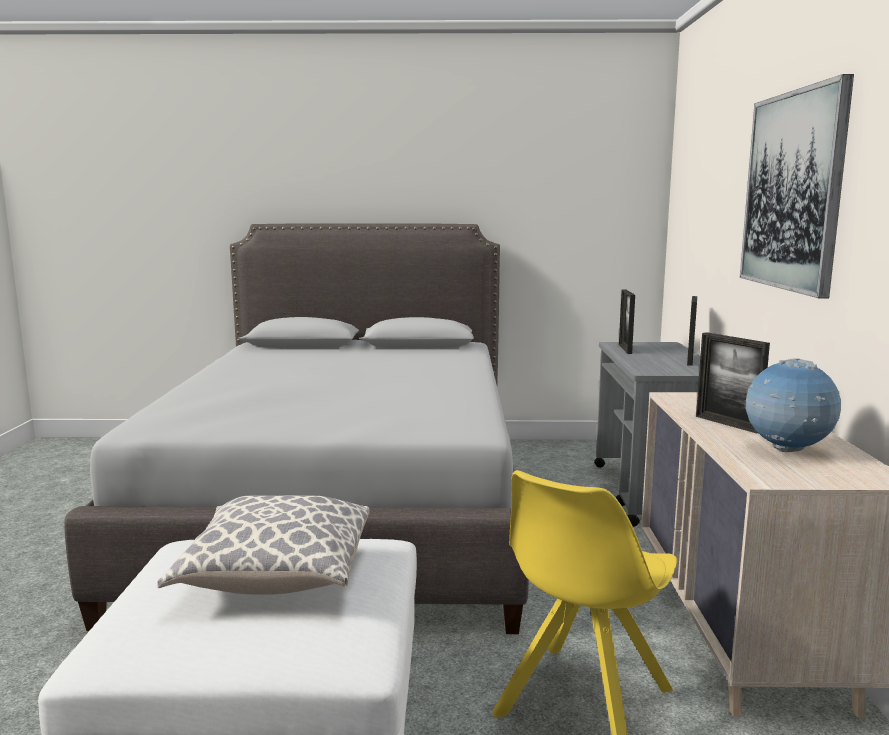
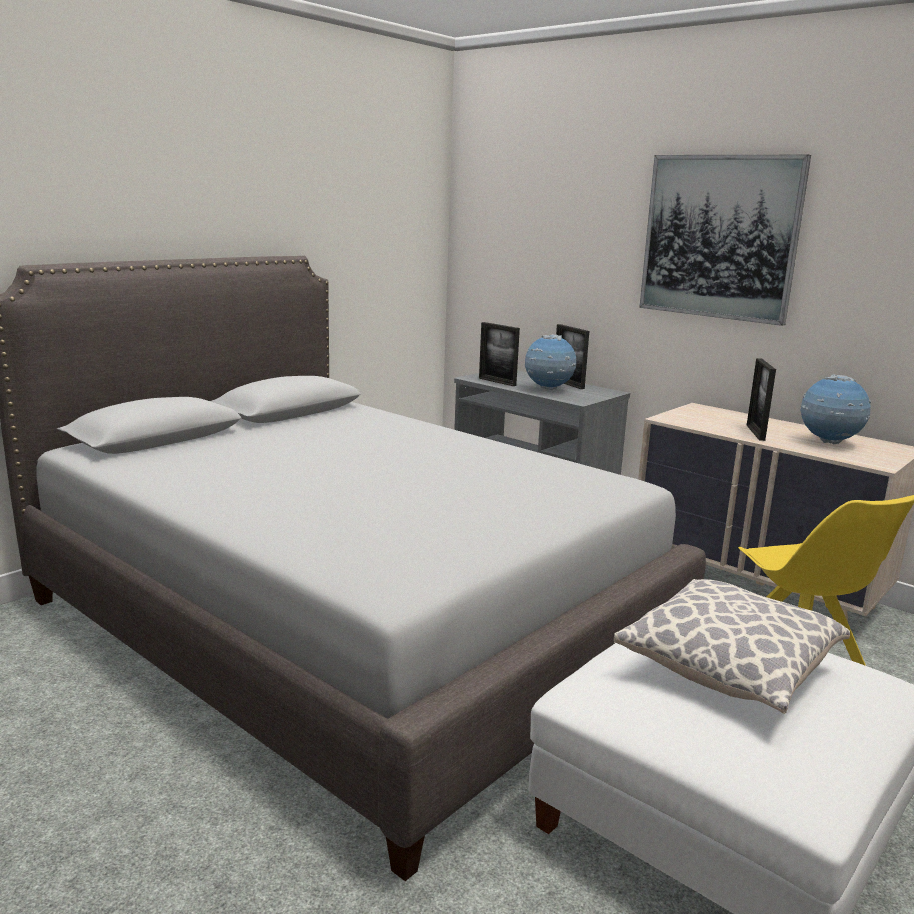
camera: 50 degrees left, 5 degrees up
picture frame [696,332,770,433] -> picture frame turned 90 degrees clockwise [747,358,776,441]
none -> globe [525,334,577,390]

